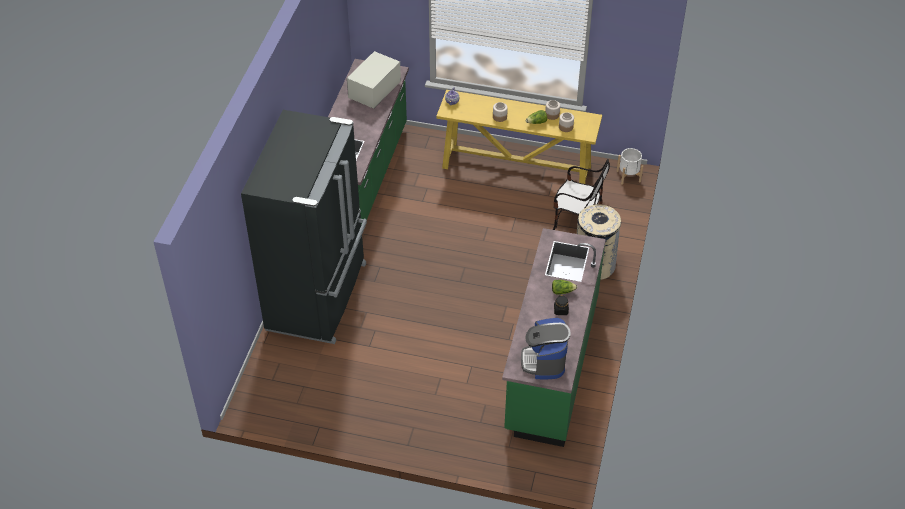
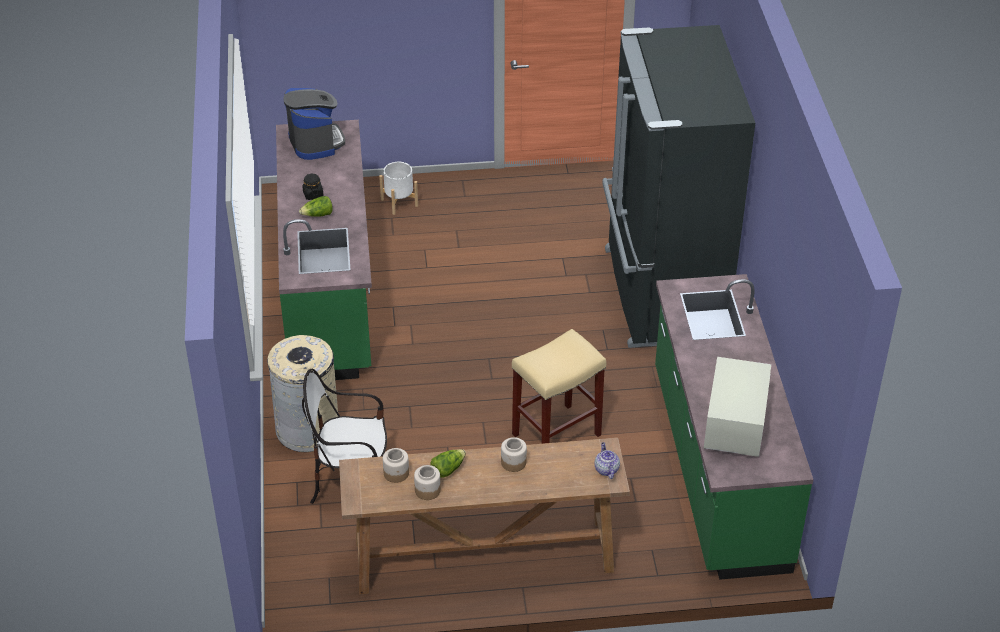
camera: 160 degrees right, 5 degrees down
yellow console table [436,90,602,184] -> brown console table [339,438,630,595]
white planter [616,148,643,185] -> white planter moved to [379,162,418,215]
none -> beige stool [512,329,606,444]

